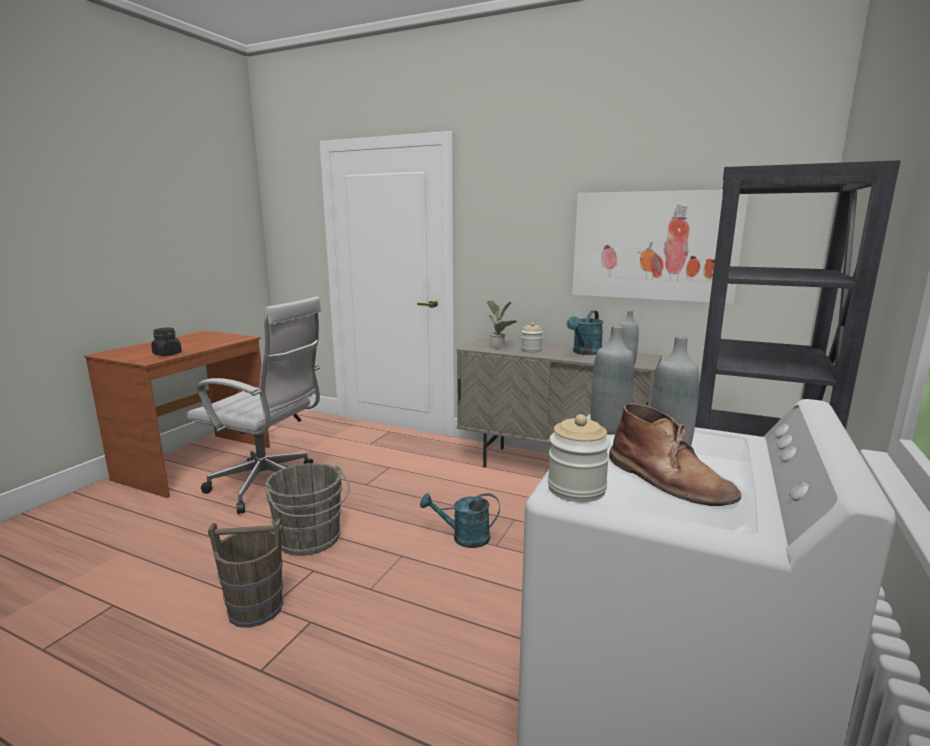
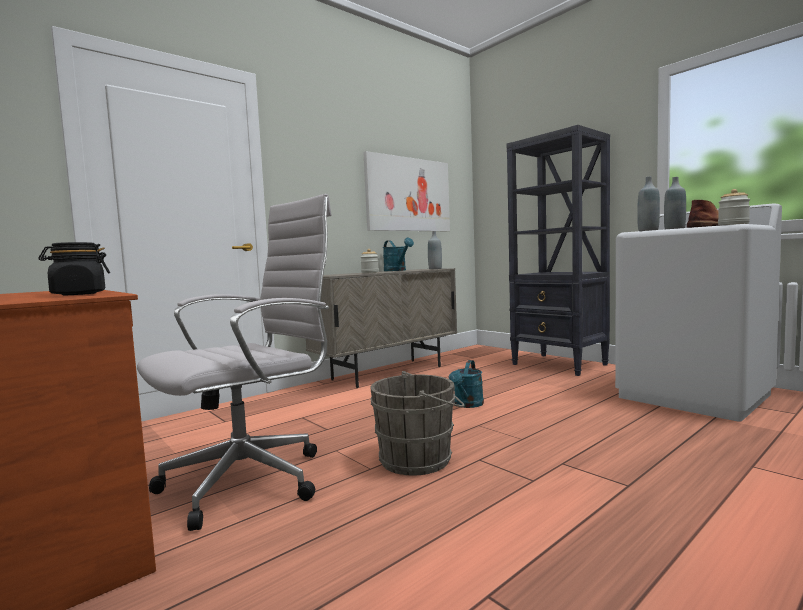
camera: 65 degrees left, 10 degrees down
brown bucket [208,519,283,628] -> none
potted plant [487,301,517,349] -> none

